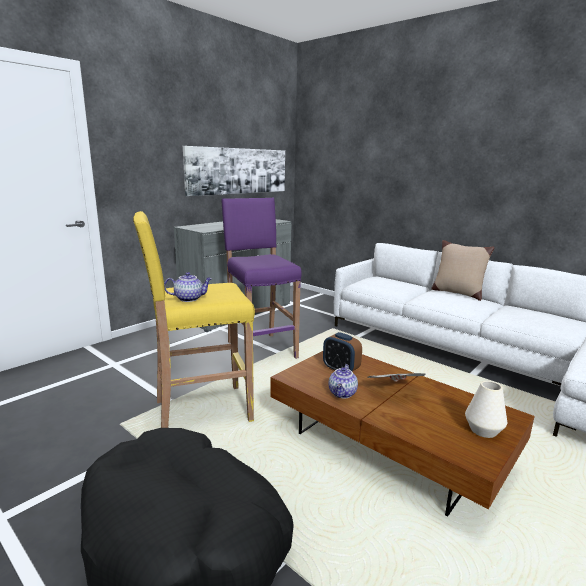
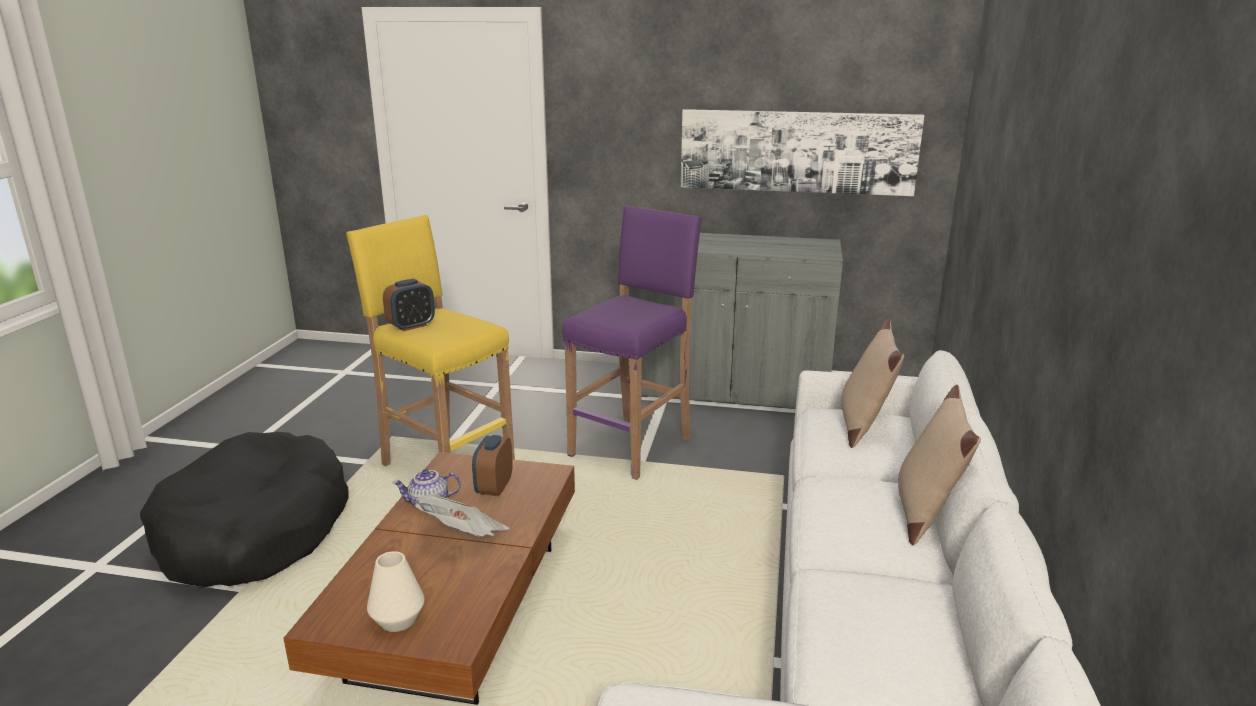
camera: 60 degrees right, 5 degrees up
teapot [164,272,212,302] -> alarm clock [383,279,435,331]
none -> beige pillow [841,319,904,448]

